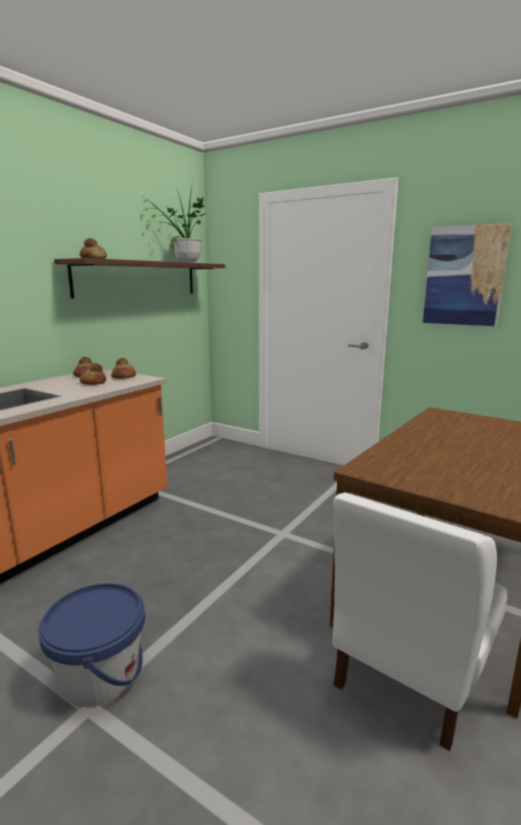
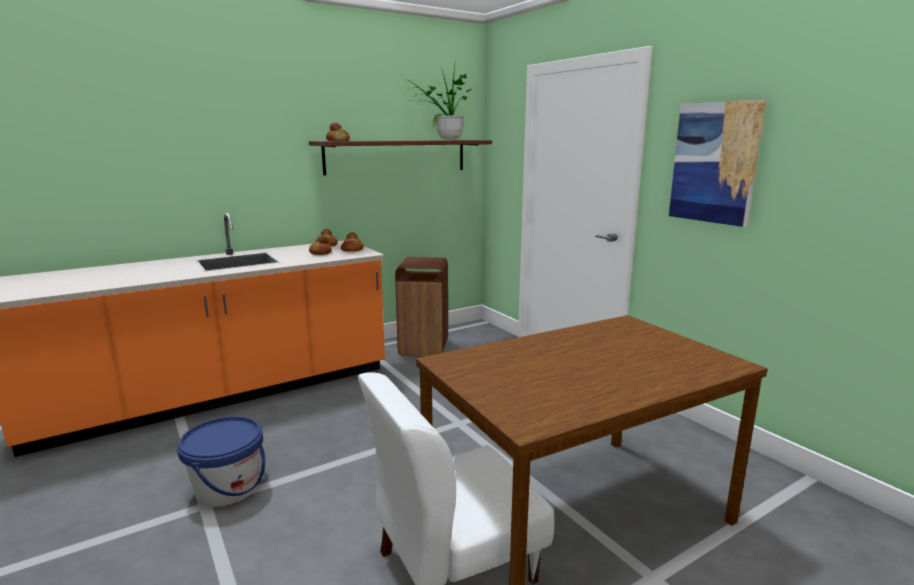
camera: 25 degrees right, 0 degrees up
none -> brown trash can [395,257,448,357]

